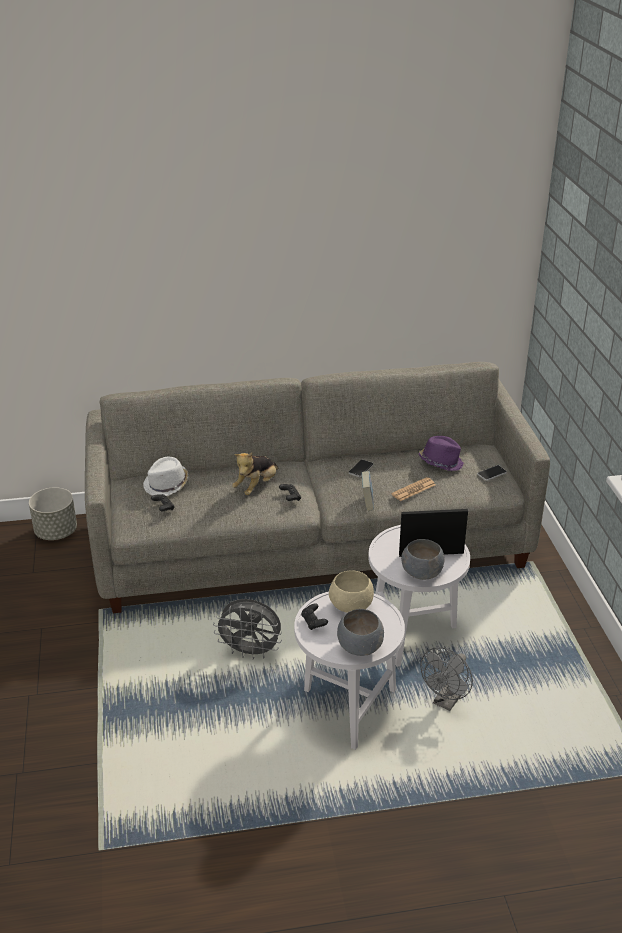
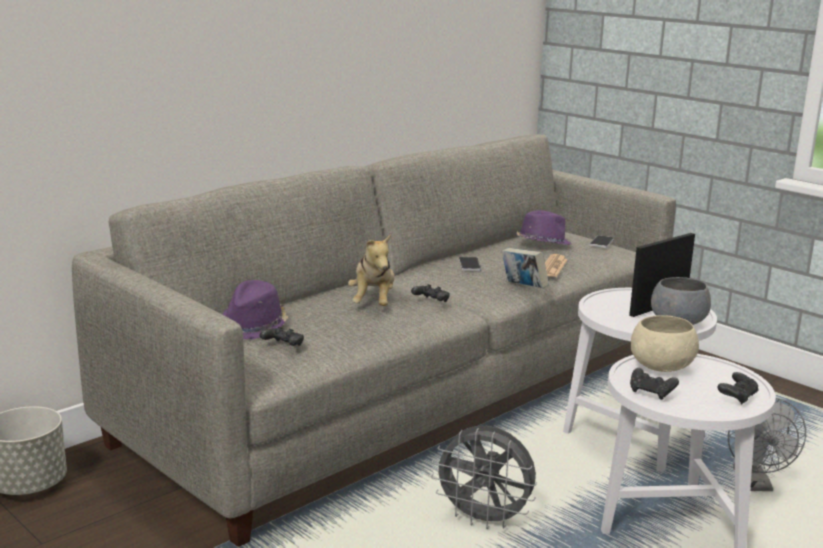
camera: 35 degrees left, 15 degrees down
white hat [143,457,188,496] -> purple hat [222,280,288,339]
grey fan [213,599,282,660] -> grey fan turned 45 degrees clockwise [431,426,537,529]
grey bowl [337,609,384,656] -> black game controller [718,372,758,405]

